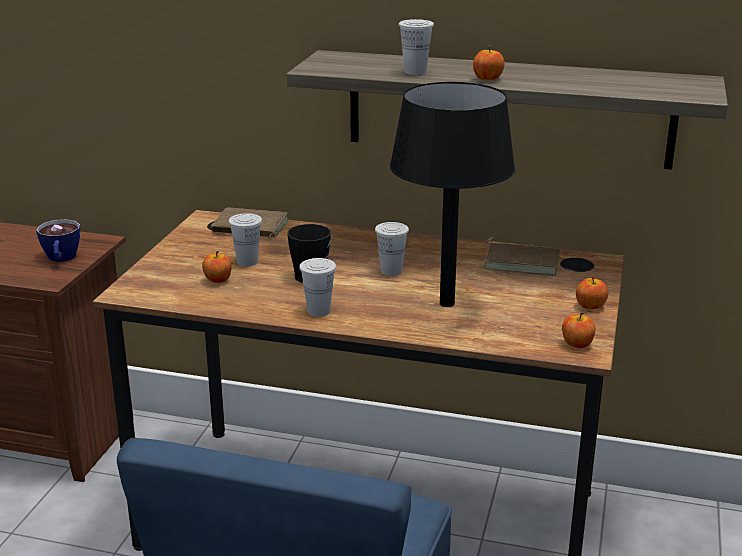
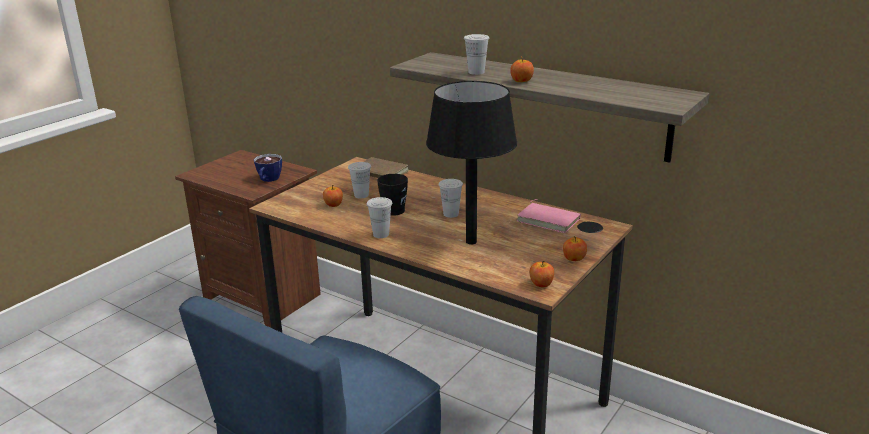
camera: 20 degrees right, 0 degrees up
brown book [483,237,560,276] -> pink book [516,199,581,233]

